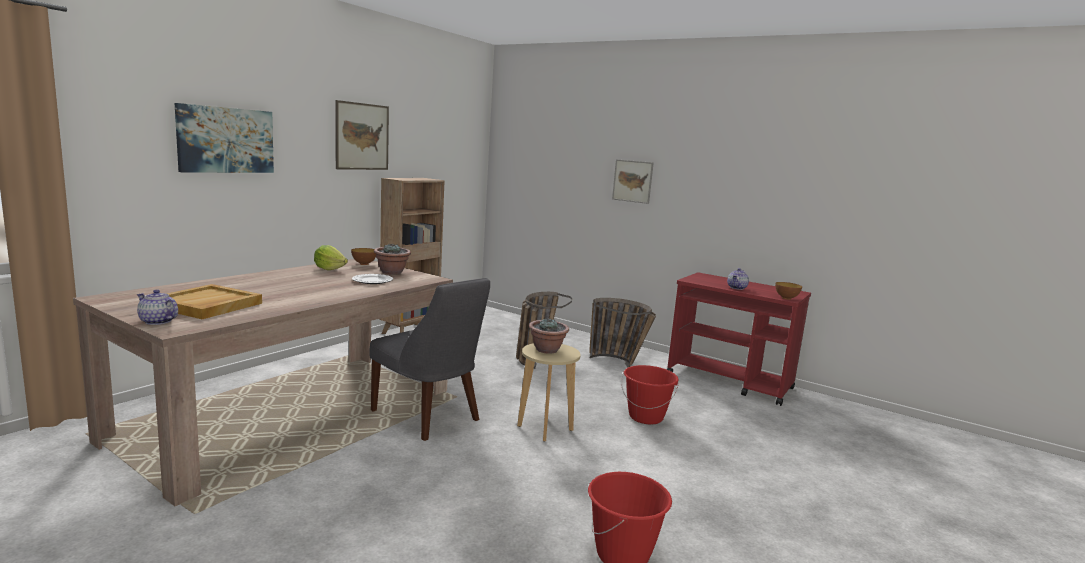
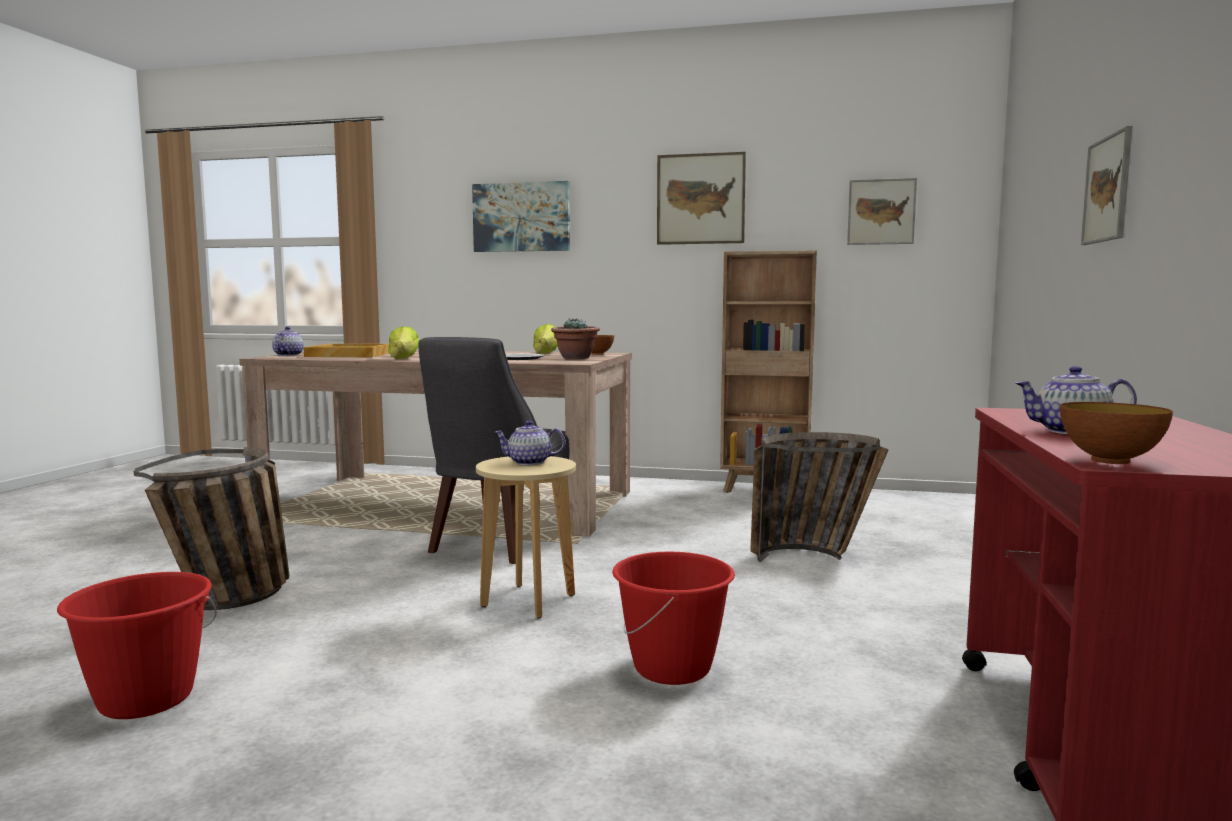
camera: 70 degrees right, 5 degrees down
potted plant [529,318,569,354] -> teapot [494,421,565,465]
basket [589,298,656,367] -> basket moved to [134,447,289,610]
none -> lettuce [388,326,419,359]
none -> picture [847,178,917,245]

